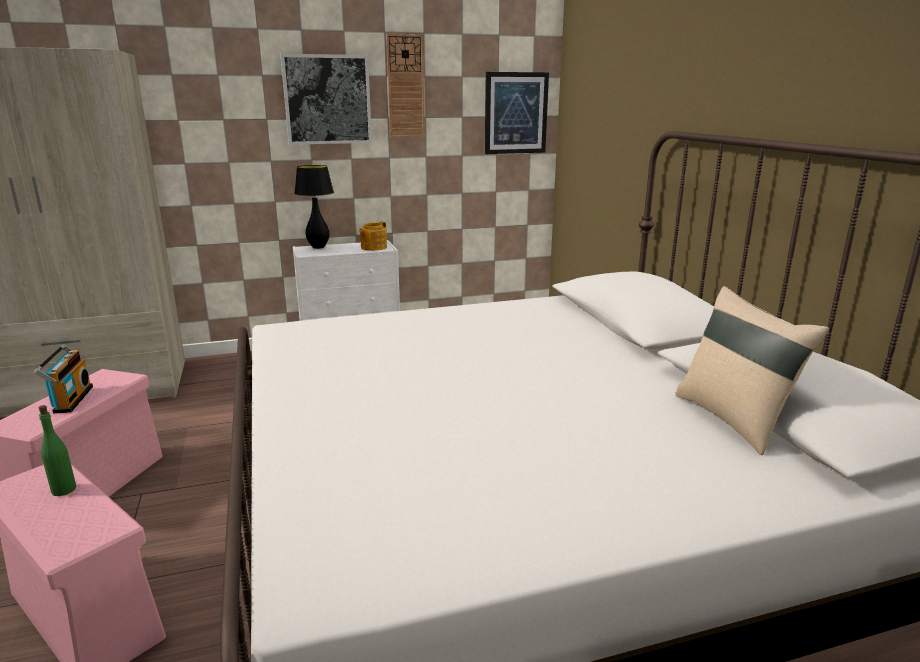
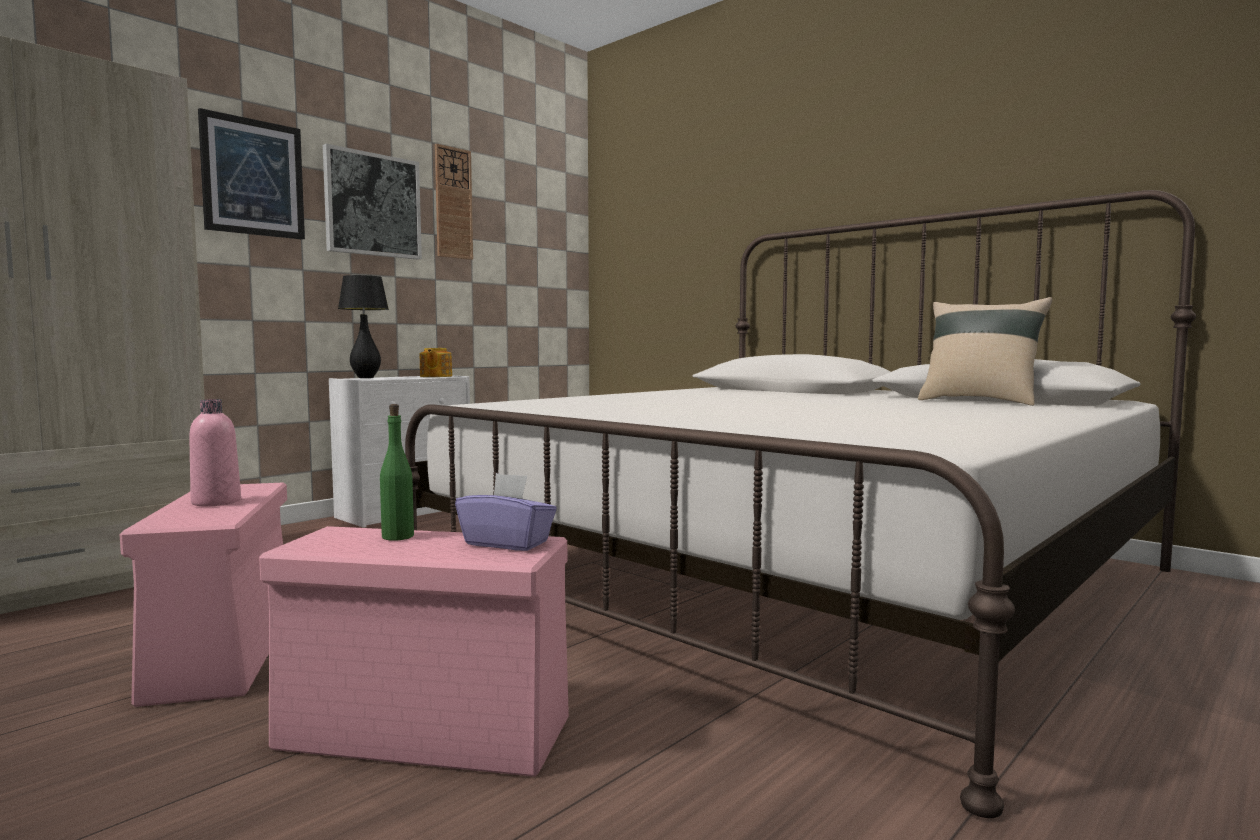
camera: 30 degrees left, 15 degrees down
radio [34,345,93,414] -> pink bottle [189,399,241,506]
picture [485,72,549,154] -> picture moved to [198,108,305,240]
none -> purple tissue box [455,473,557,551]

